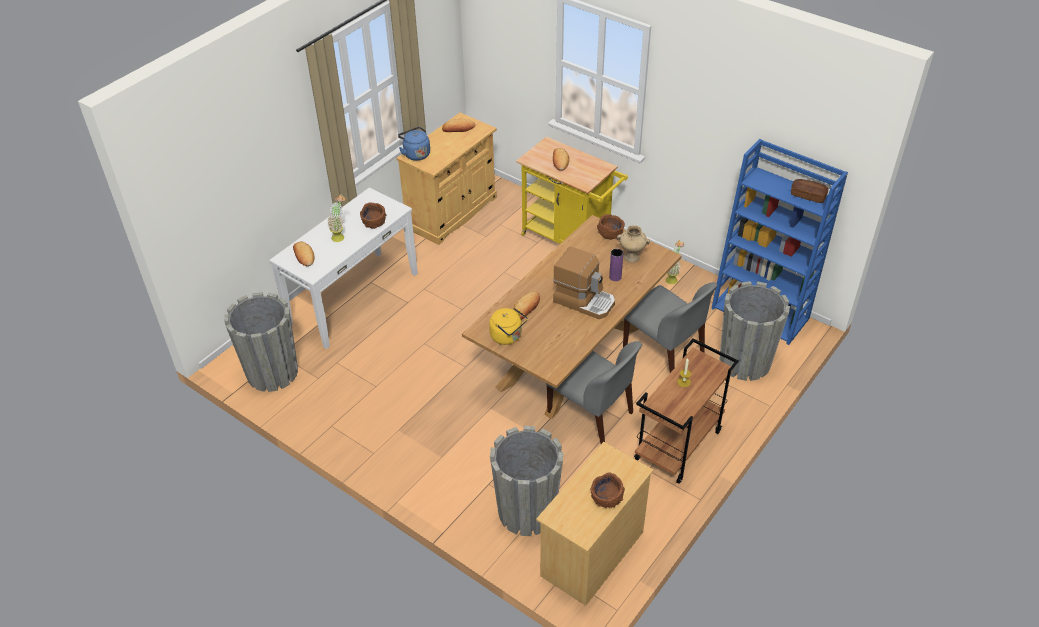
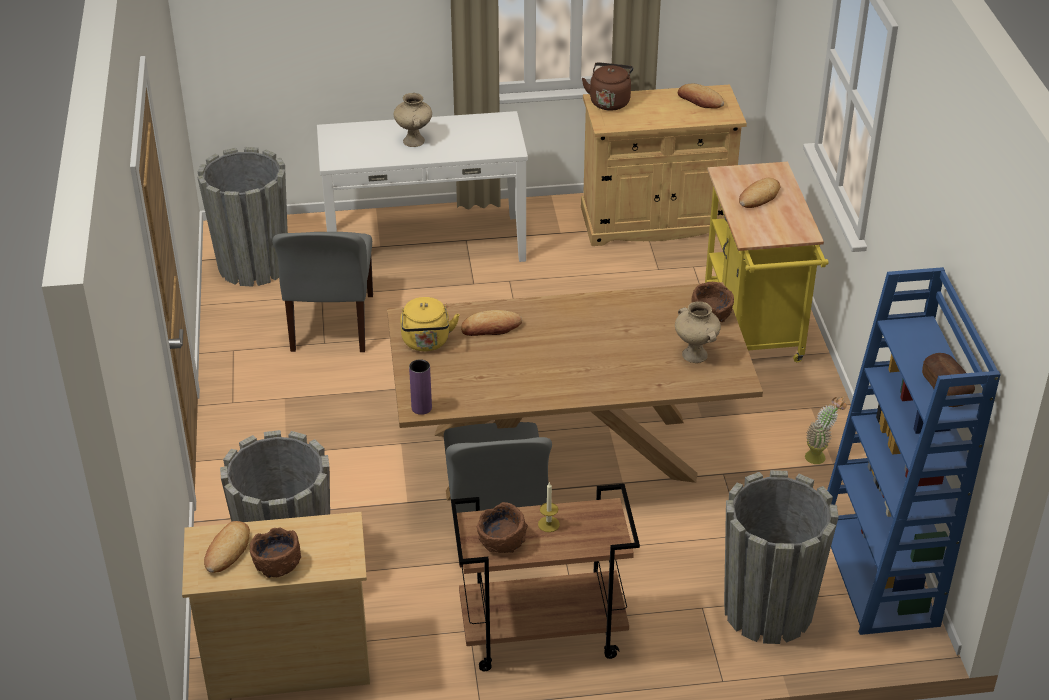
camera: 45 degrees right, 5 degrees down
bread [293,242,314,266] -> bread moved to [204,521,250,573]
potted plant [327,194,345,242] -> beige vase [394,93,432,147]
brown bowl [360,202,386,229] -> brown bowl moved to [476,502,528,553]
blue kettle [398,127,430,161] -> brown kettle [582,62,633,111]
coffee machine [553,247,615,319] -> none
purple vase [609,249,623,281] -> purple vase moved to [409,359,432,415]
grey chair [623,282,718,373] -> grey chair moved to [272,232,373,352]

